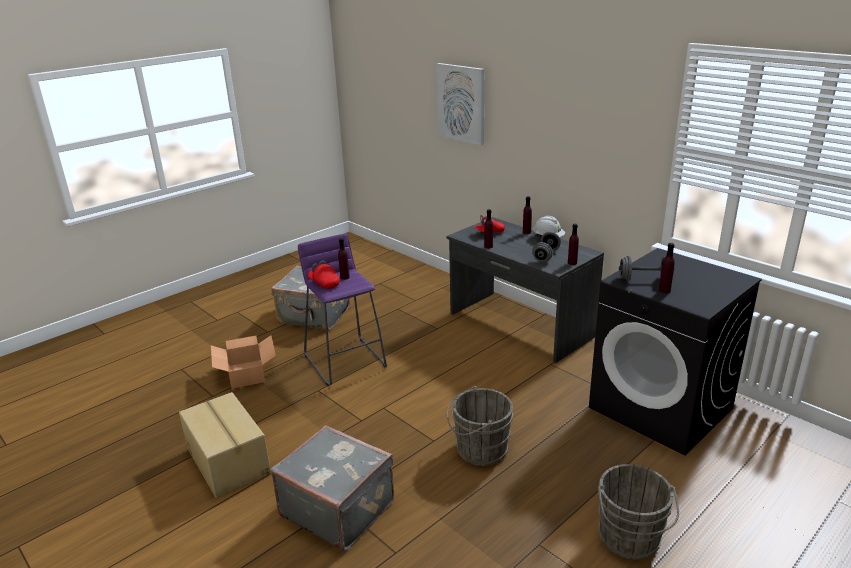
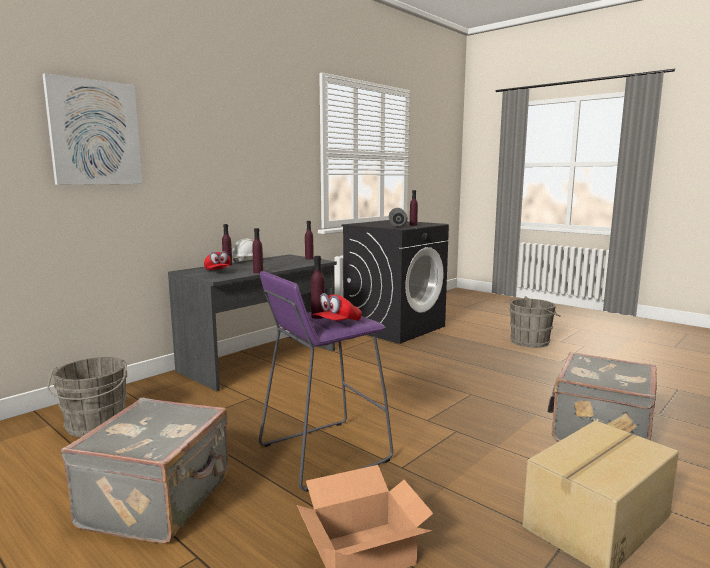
camera: 95 degrees left, 15 degrees down
grey bucket [447,386,513,466] -> grey bucket moved to [47,357,127,437]
grey dumbbell [532,232,561,262] -> none

